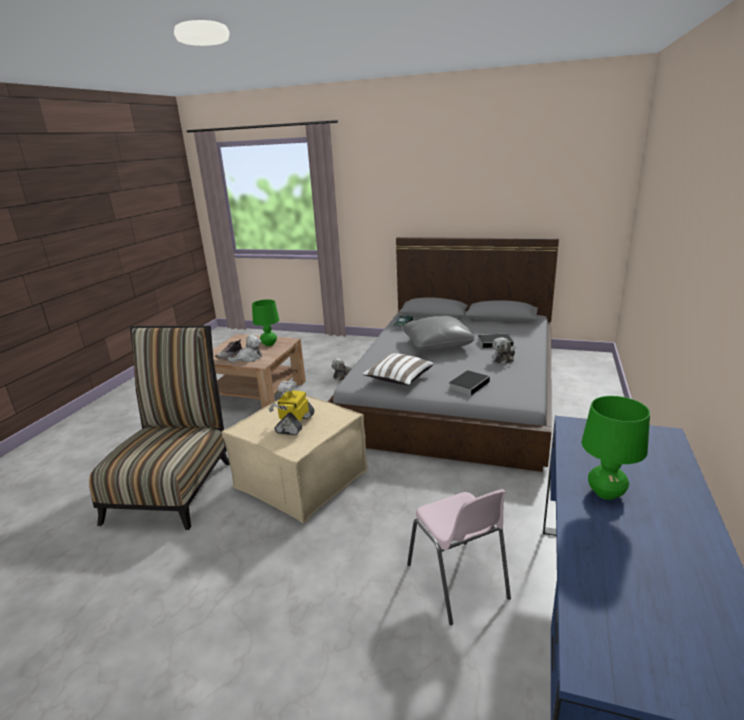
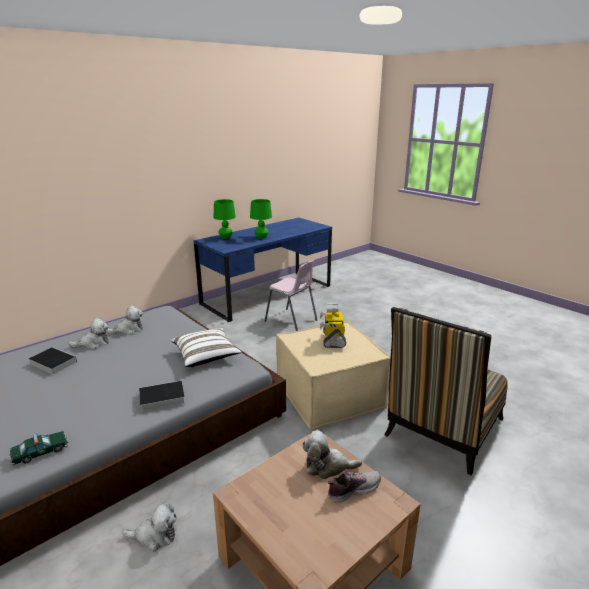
camera: 150 degrees left, 0 degrees up
green table lamp [252,299,279,346] -> green table lamp moved to [214,199,236,239]
toy robot [269,381,315,435] -> toy robot turned 135 degrees clockwise [320,303,346,348]
grey pillow [403,316,476,351] -> none
pink chair [407,489,511,625] -> pink chair turned 120 degrees clockwise [265,260,317,331]
book [449,370,490,396] -> book moved to [136,380,185,412]
none -> plush toy [106,306,143,335]

